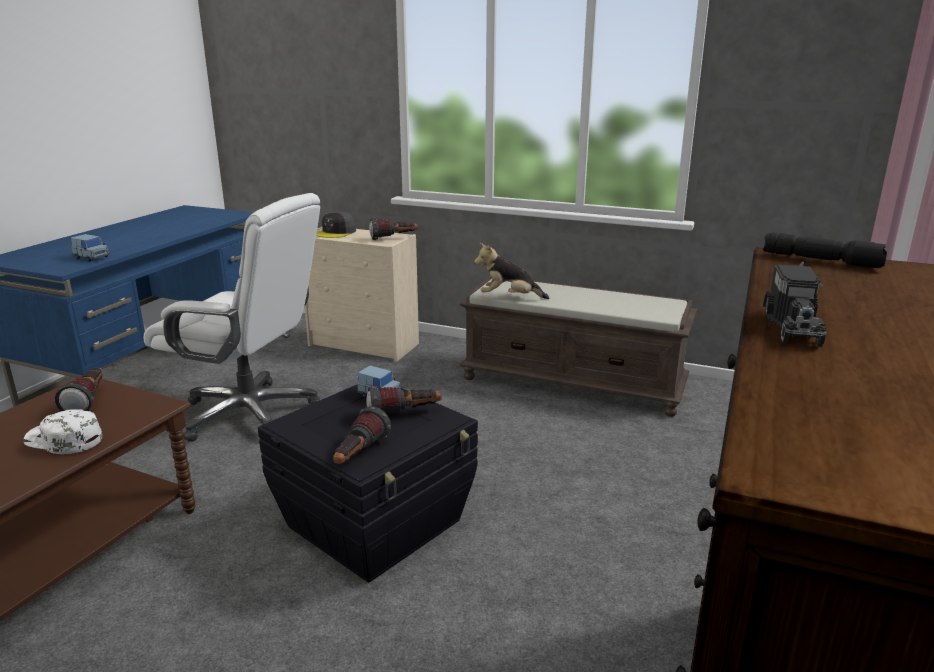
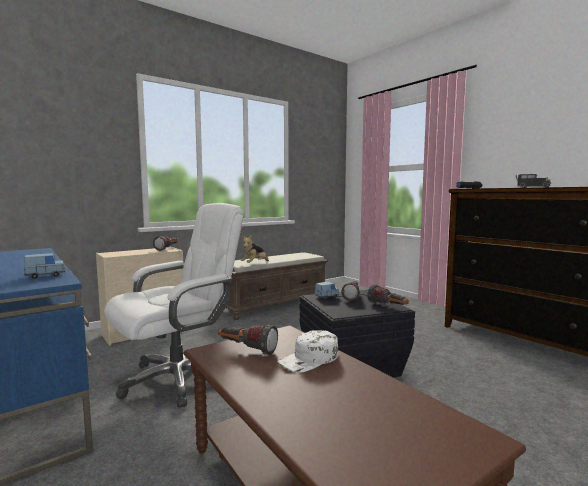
camera: 60 degrees left, 15 degrees down
grey cap [316,212,356,238] -> none

